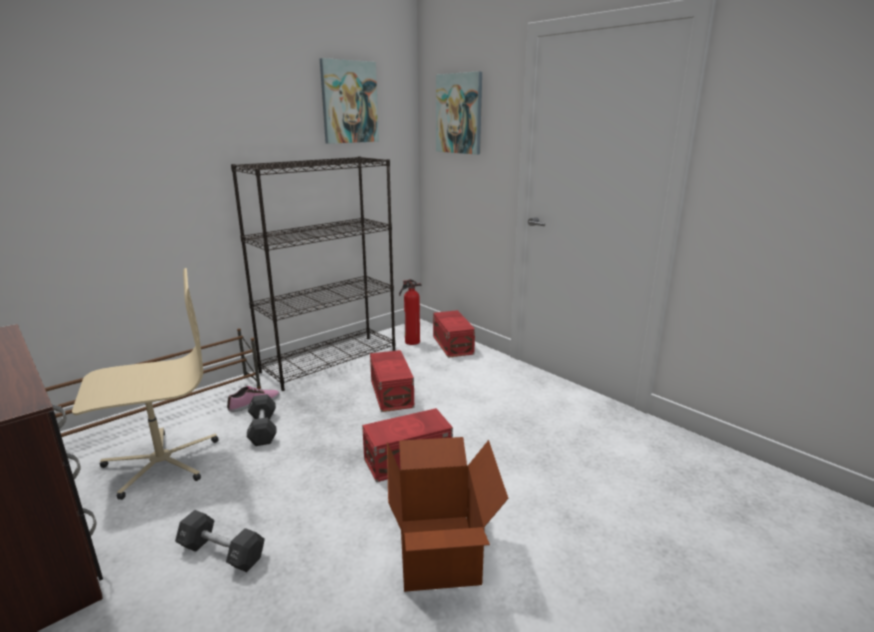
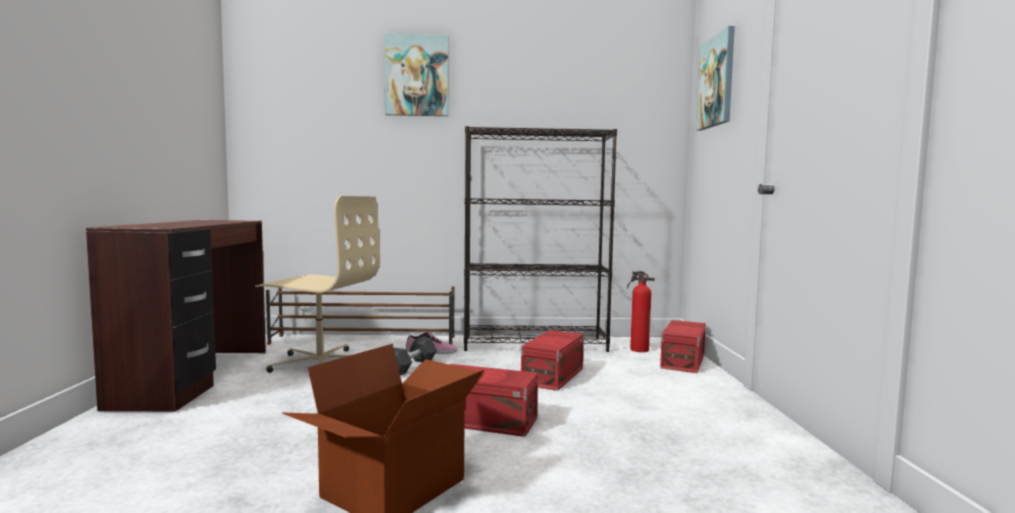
camera: 40 degrees right, 15 degrees down
black dumbbell [175,510,265,572] -> none
picture [320,58,379,144] -> picture moved to [384,33,449,116]

